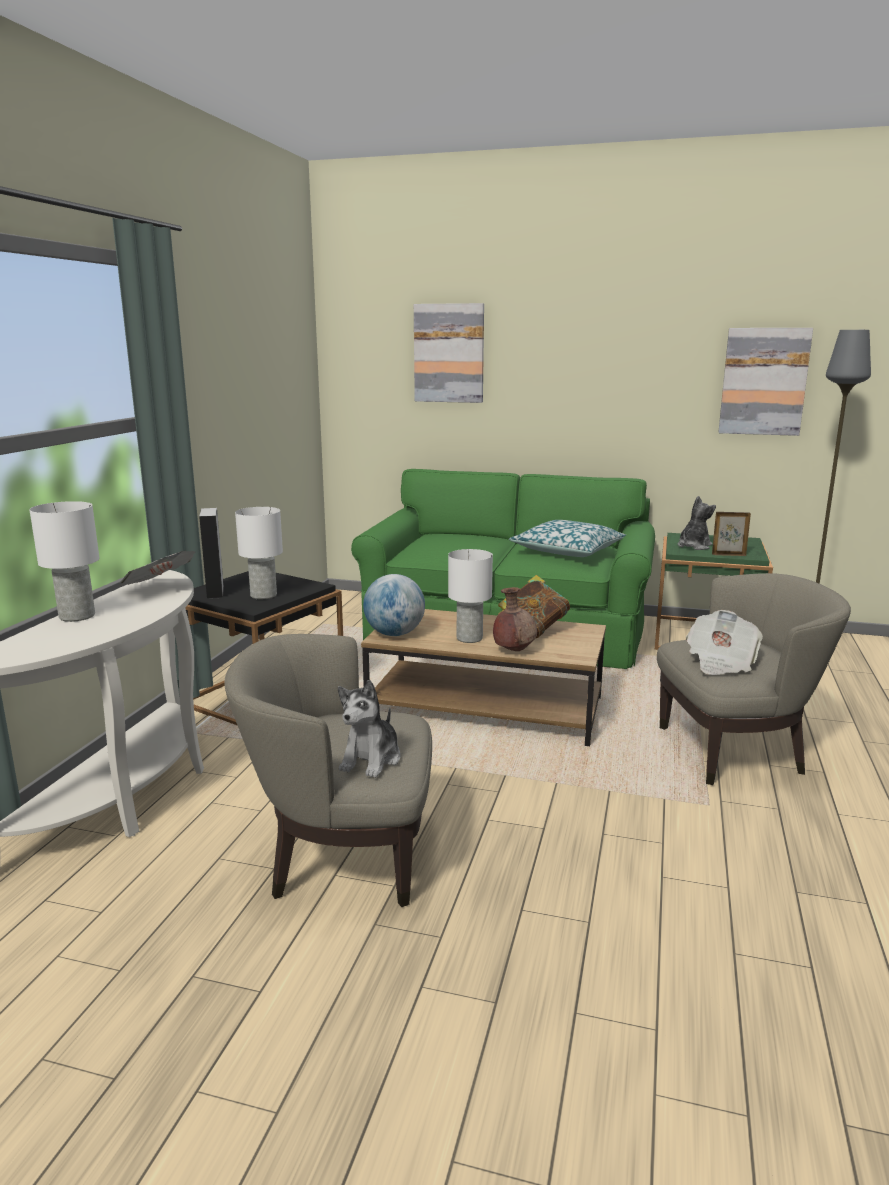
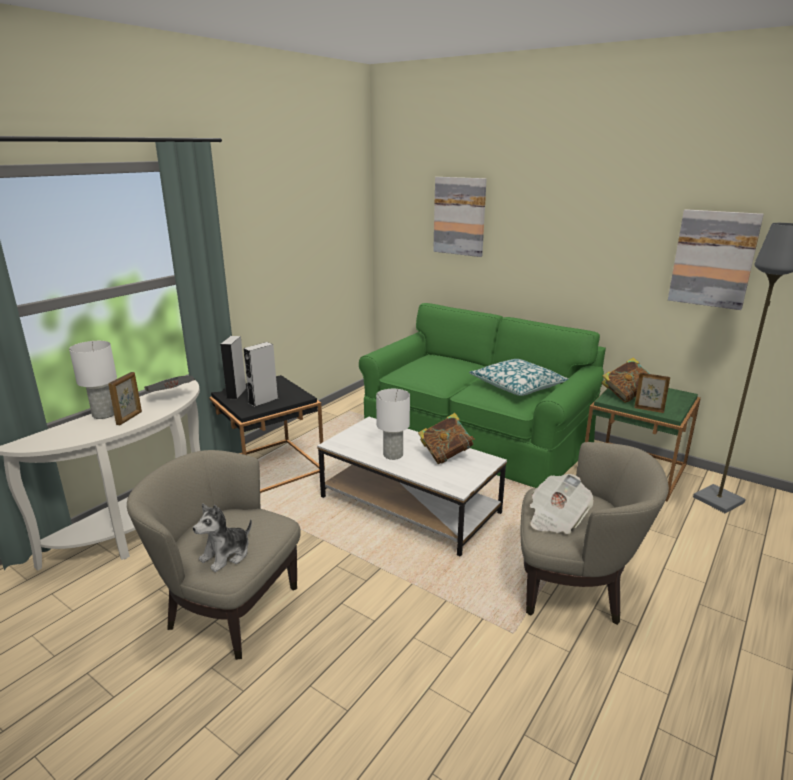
camera: 20 degrees right, 5 degrees up
white table lamp [235,507,283,599] -> grey speaker [243,342,278,407]
brown coffee table [361,609,606,746] -> white coffee table [317,417,507,556]
globe [363,574,425,636] -> none
brown vase [493,587,537,651] -> none
plush toy [677,496,716,550] -> book [602,357,650,403]
none -> picture frame [109,372,142,425]

